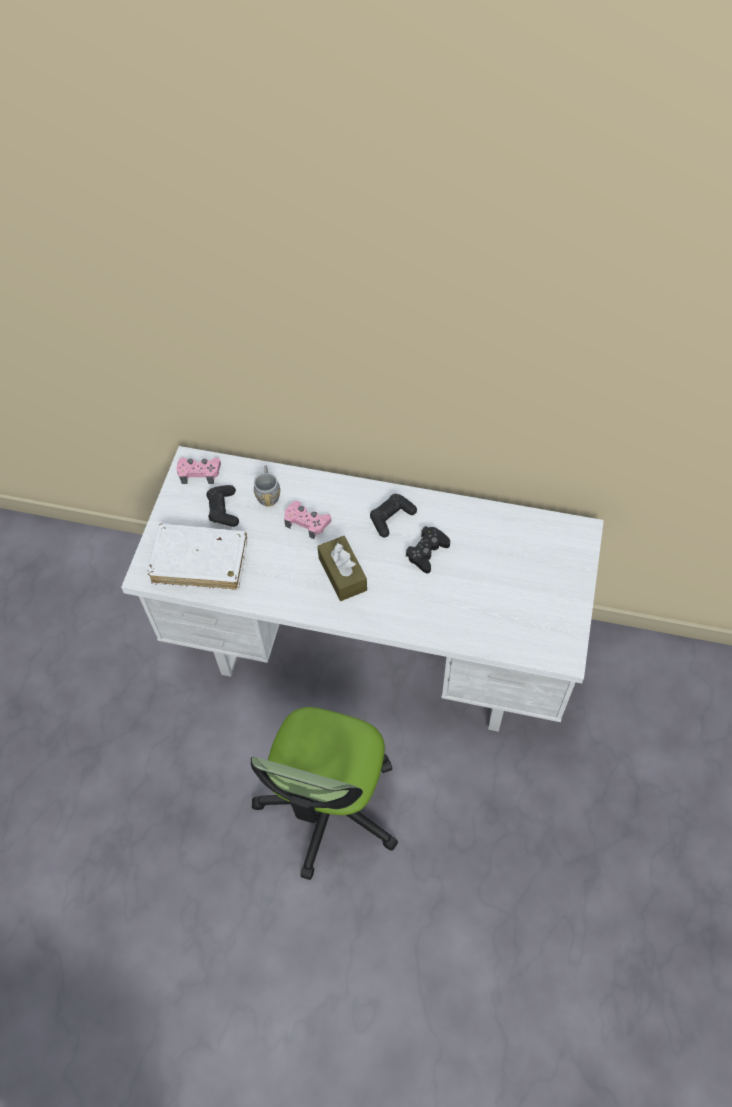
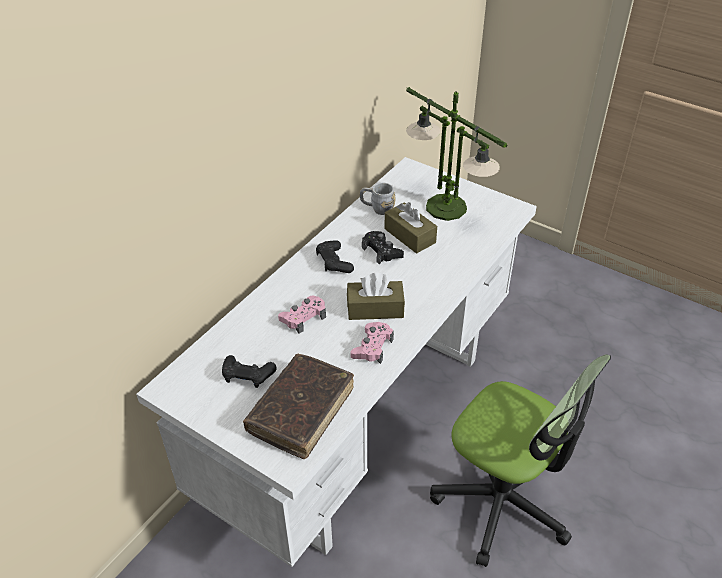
camera: 70 degrees left, 15 degrees down
white book [147,524,247,590] -> brown book [243,354,354,459]
pink game controller [176,458,221,484] -> pink game controller moved to [351,322,394,364]
grey mug [254,465,280,507] -> grey mug moved to [360,183,396,215]
none -> brown tissue box [384,202,437,254]
none -> table lamp [406,87,507,221]

